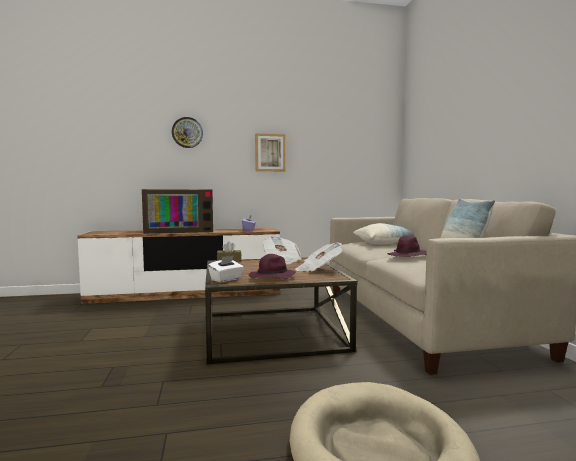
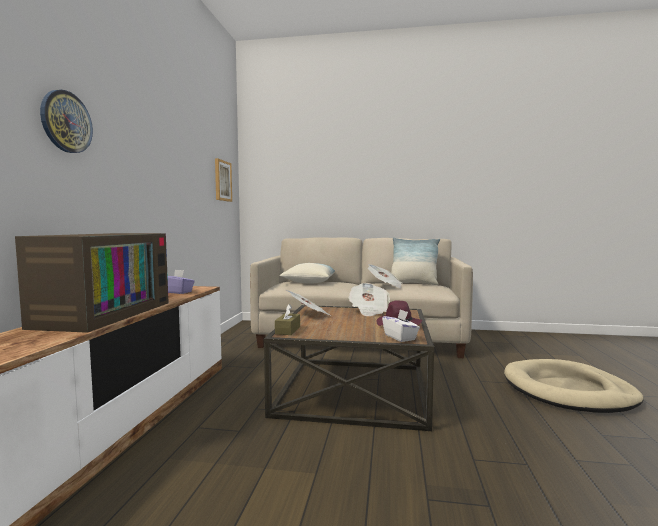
camera: 70 degrees left, 0 degrees up
picture [255,134,286,171] -> picture moved to [215,158,232,202]
purple hat [387,235,427,257] -> newspaper [368,264,402,288]

